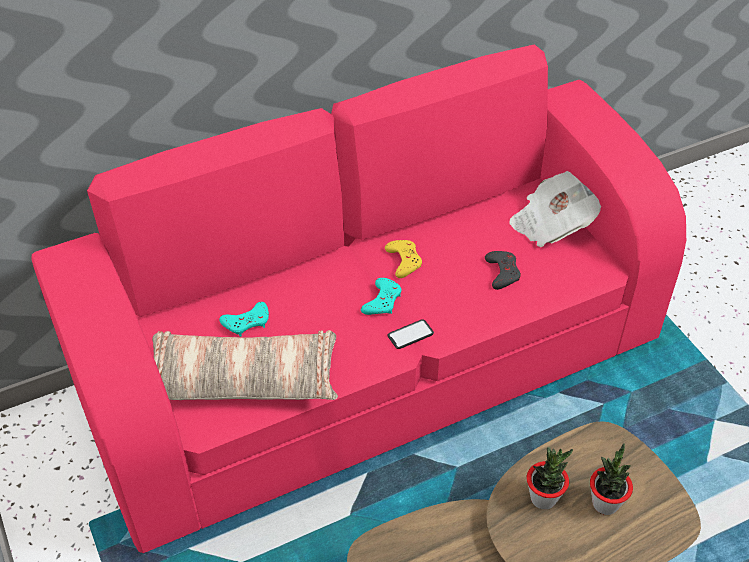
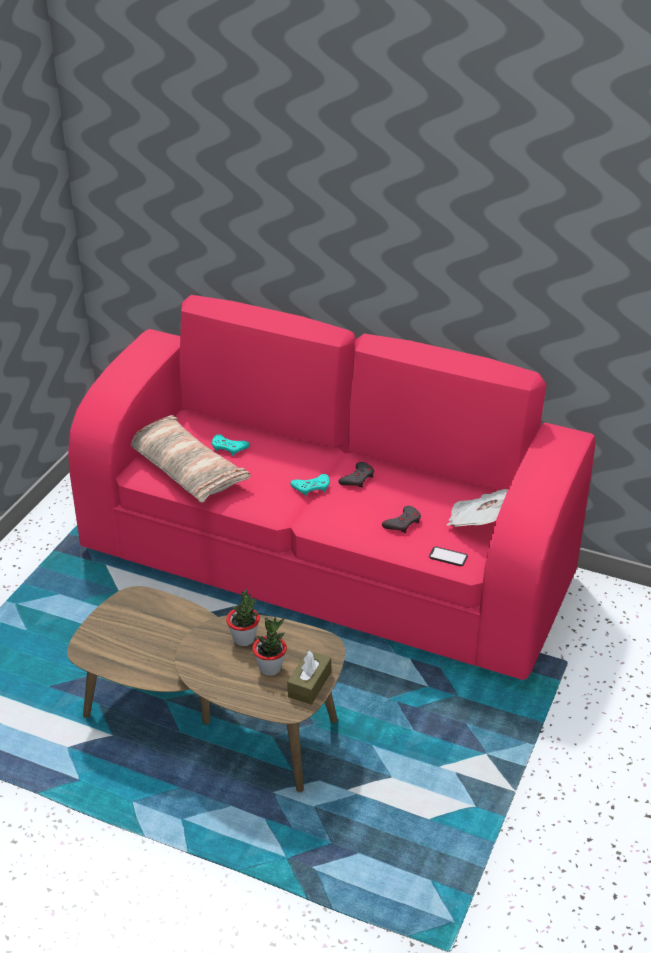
camera: 50 degrees right, 10 degrees down
yellow game controller [385,240,422,278] -> grey game controller [338,462,374,487]
phone [387,319,434,349] -> phone moved to [429,546,468,566]
none -> brown tissue box [287,650,331,705]

